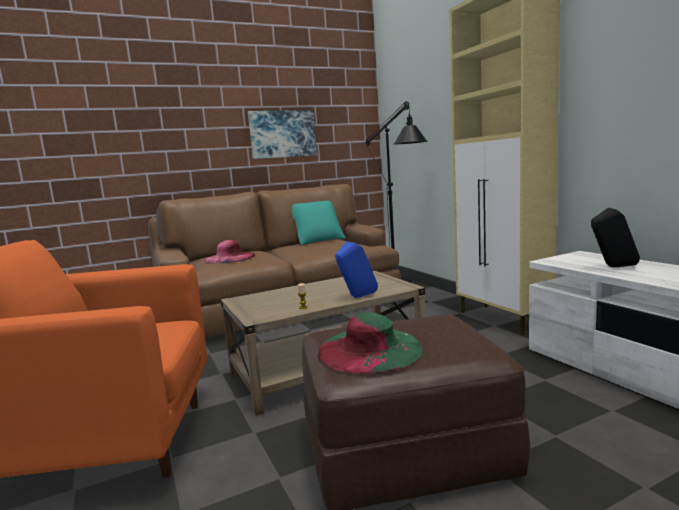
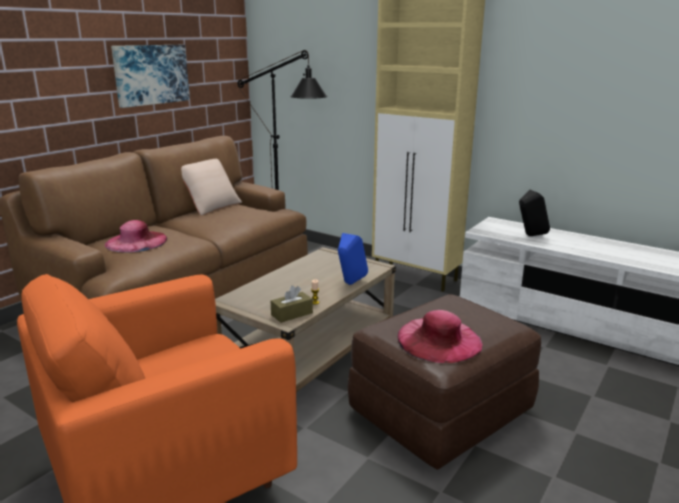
camera: 30 degrees left, 10 degrees up
turquoise pillow [292,201,346,245] -> beige pillow [181,159,242,216]
green hat [317,313,422,373] -> pink hat [398,310,483,363]
none -> brown tissue box [271,285,313,323]

